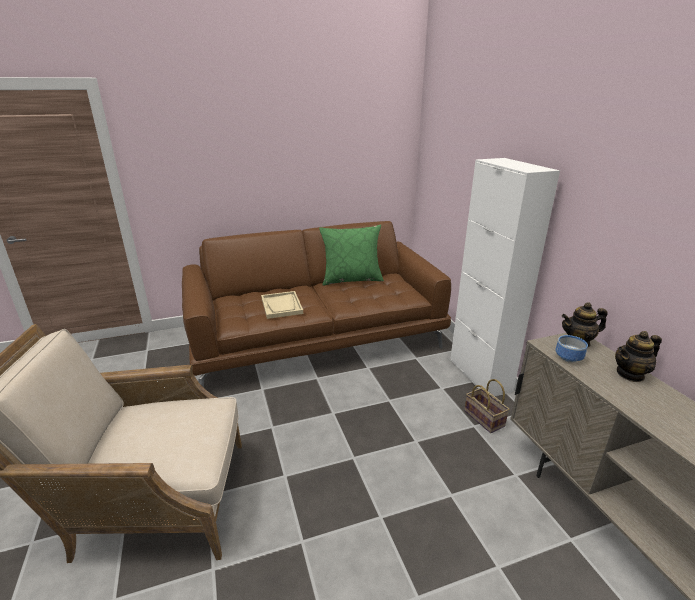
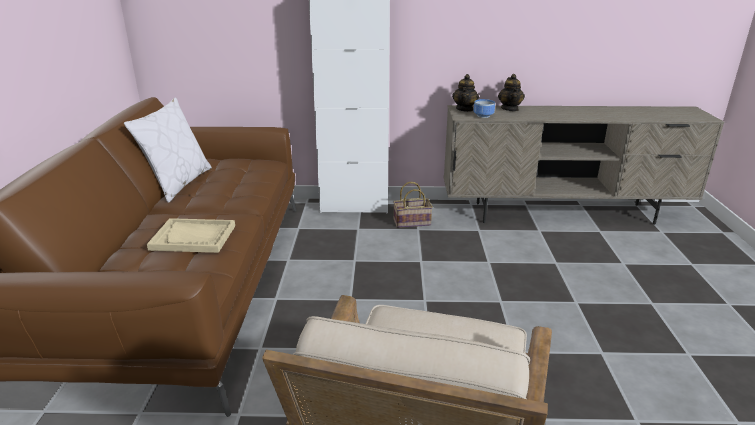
camera: 70 degrees left, 0 degrees up
green pillow [319,225,384,286] -> white pillow [124,97,212,203]

